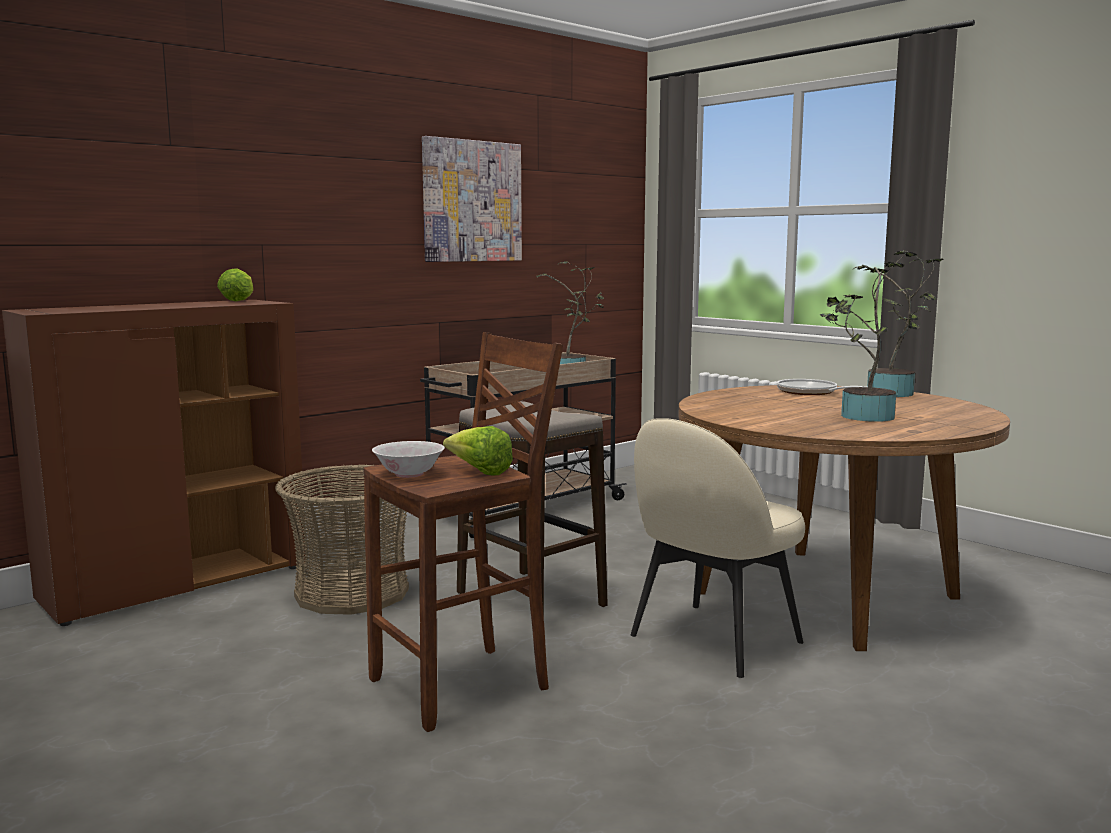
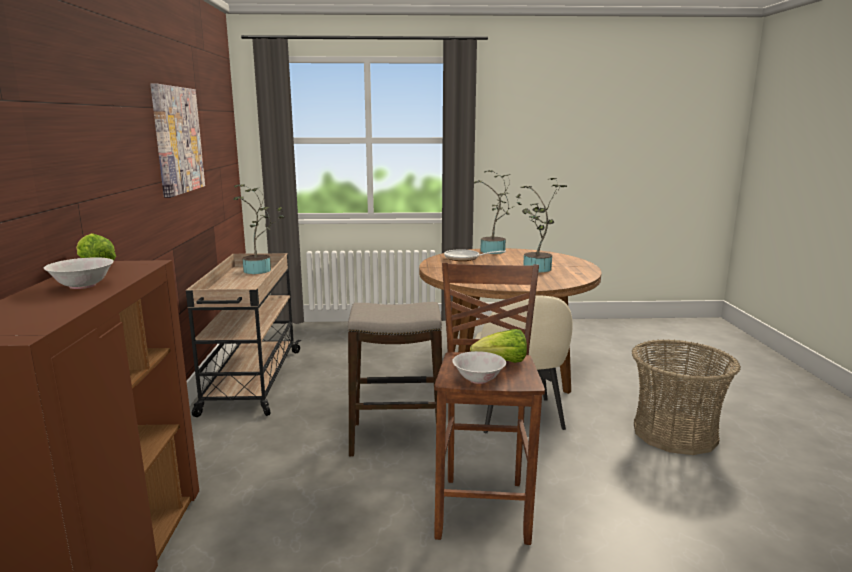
camera: 50 degrees left, 5 degrees up
basket [275,464,409,615] -> basket moved to [631,339,741,455]
none -> white bowl [44,257,114,289]

